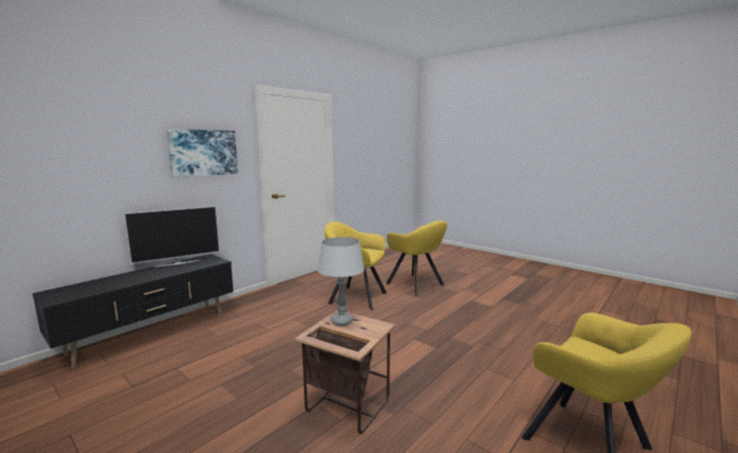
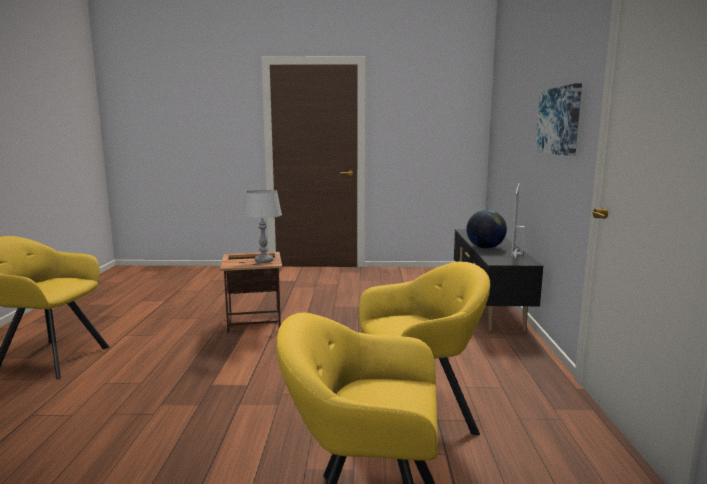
camera: 140 degrees right, 0 degrees up
none -> globe [466,210,507,249]

